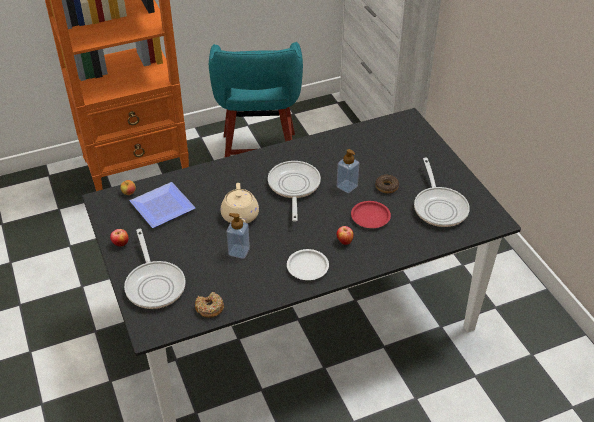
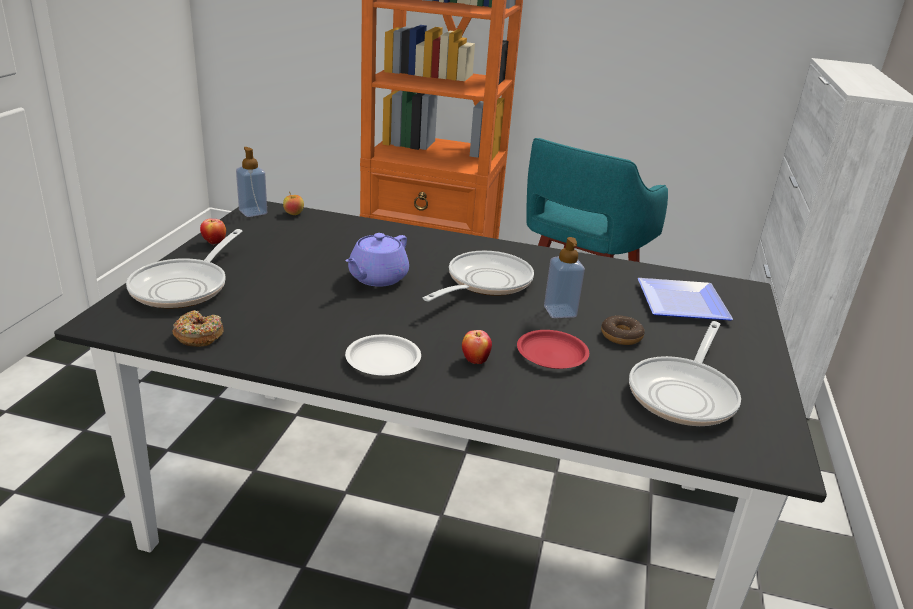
camera: 35 degrees right, 15 degrees down
plate [130,182,195,228] -> plate moved to [638,278,733,321]
beige teapot [221,183,259,223] -> purple teapot [345,233,409,287]
soap dispenser [227,213,250,259] -> soap dispenser moved to [236,147,267,217]

